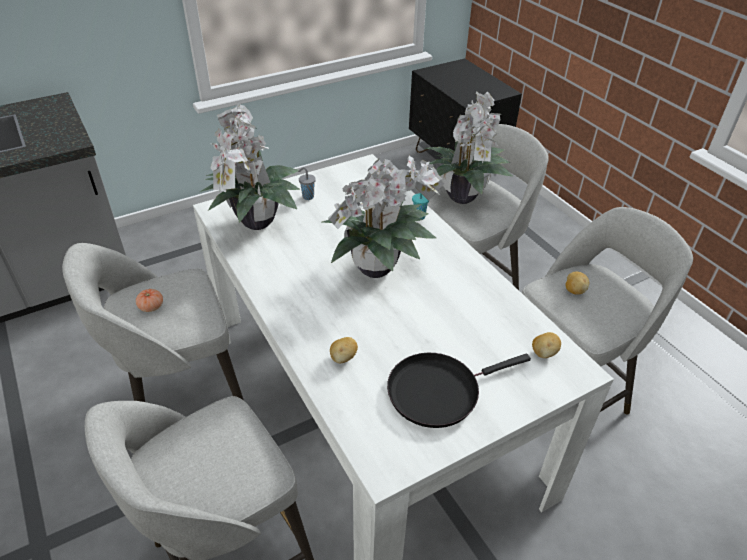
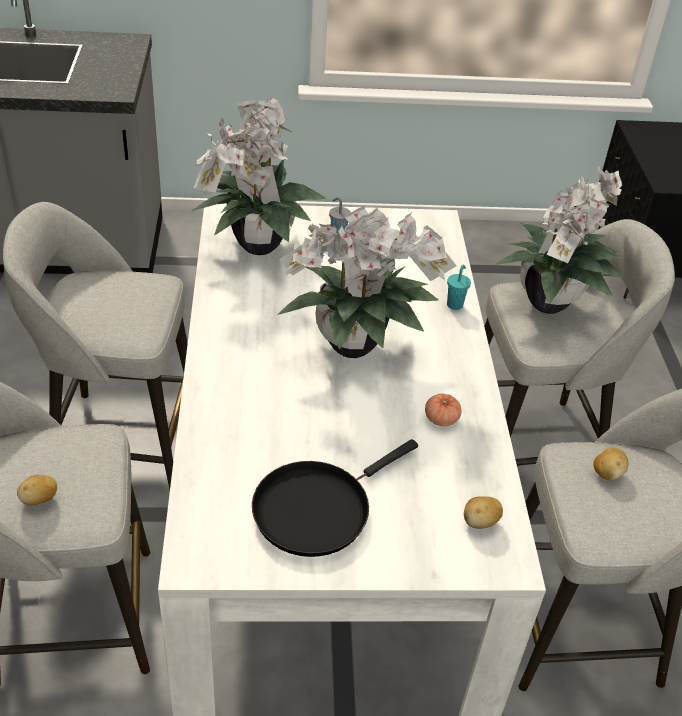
camera: 25 degrees right, 0 degrees up
tomato [136,289,163,312] -> tomato moved to [425,394,461,426]
potato [330,337,358,363] -> potato moved to [17,475,57,505]
black frying pan [387,353,531,428] -> black frying pan turned 45 degrees counterclockwise [252,439,418,557]

